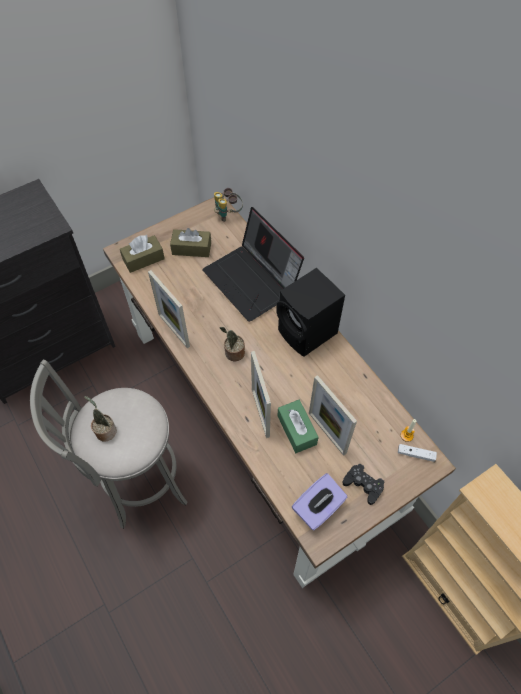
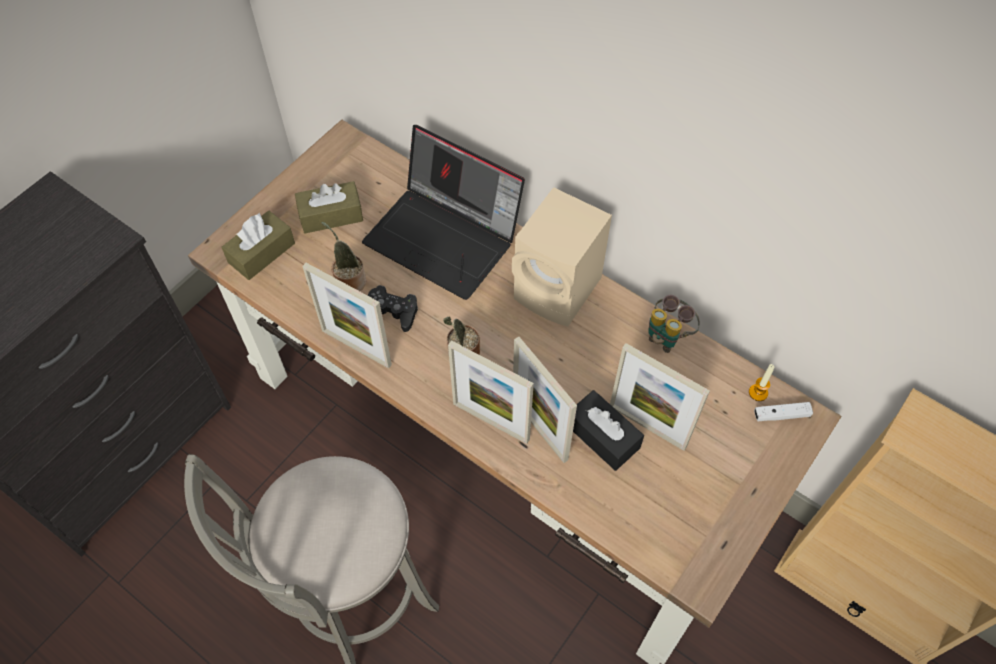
camera: 20 degrees left, 0 degrees up
potted plant [84,396,117,442] -> potted plant moved to [321,222,366,291]
binoculars [214,188,243,222] -> binoculars moved to [648,295,700,353]
black speaker [276,268,345,357] -> beige speaker [512,187,612,326]
green tissue box [277,400,319,453] -> black tissue box [573,390,644,471]
purple tissue box [292,473,347,530] -> none
black game controller [342,464,385,505] -> black game controller moved to [368,285,418,332]
none -> picture frame [448,340,534,444]

